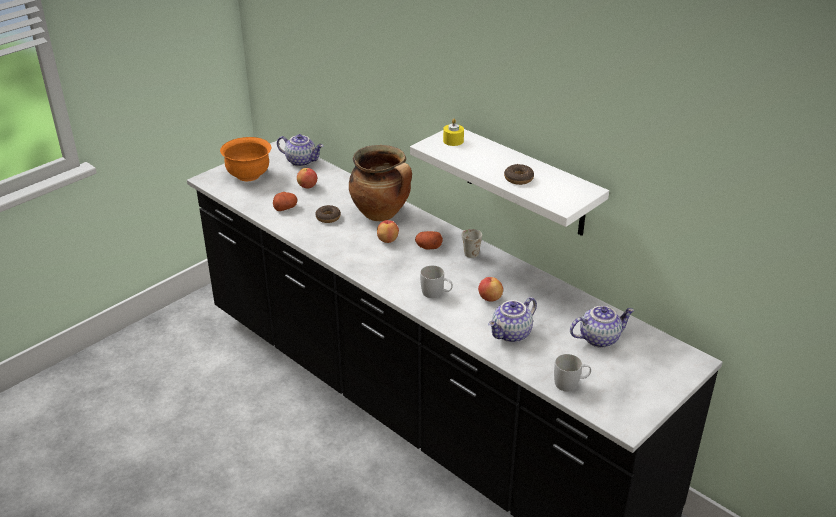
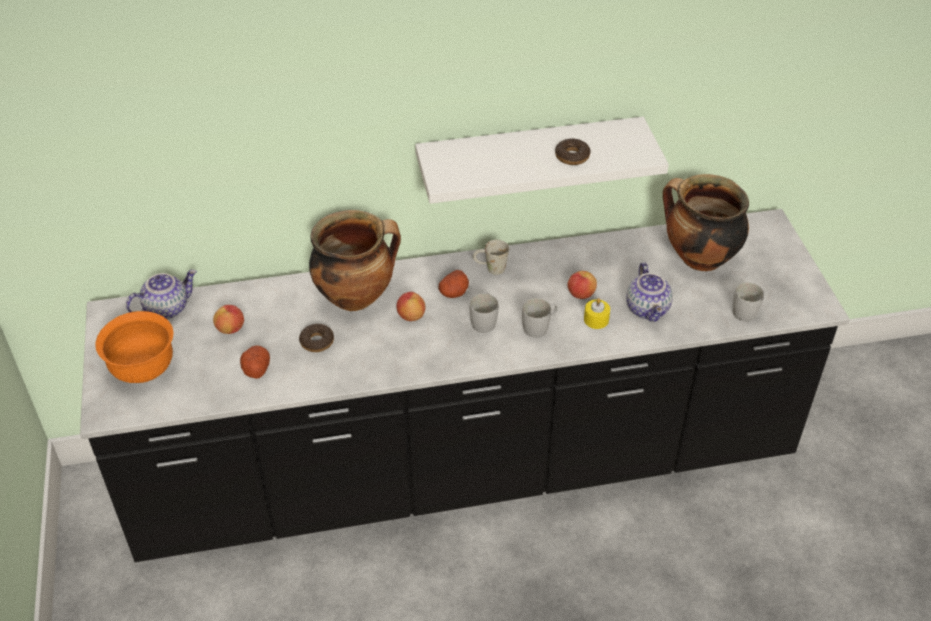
camera: 55 degrees left, 10 degrees up
yellow candle [443,119,464,146] -> yellow candle moved to [584,298,610,329]
teapot [570,306,635,348] -> cooking pot [663,174,749,271]
none -> white mug [470,293,498,333]

